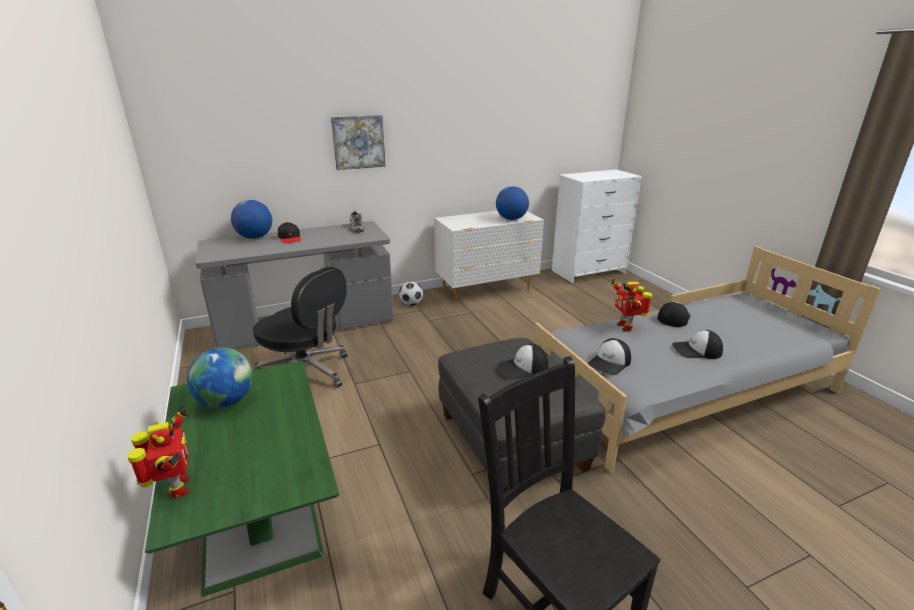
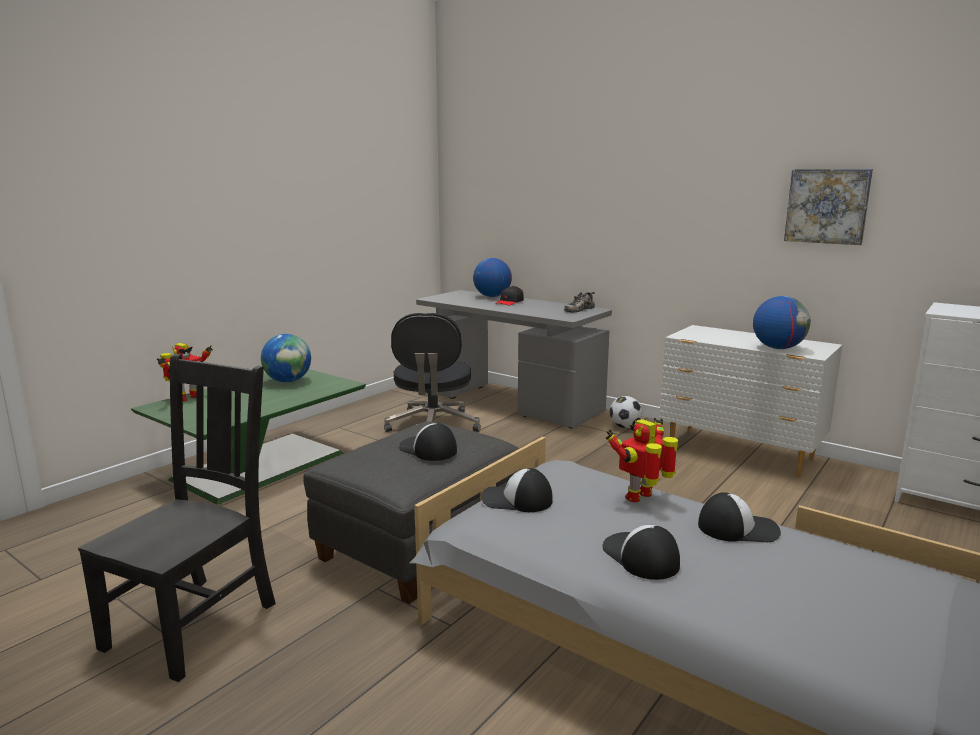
camera: 60 degrees right, 10 degrees down
picture [331,115,386,170] -> picture moved to [784,169,873,245]

